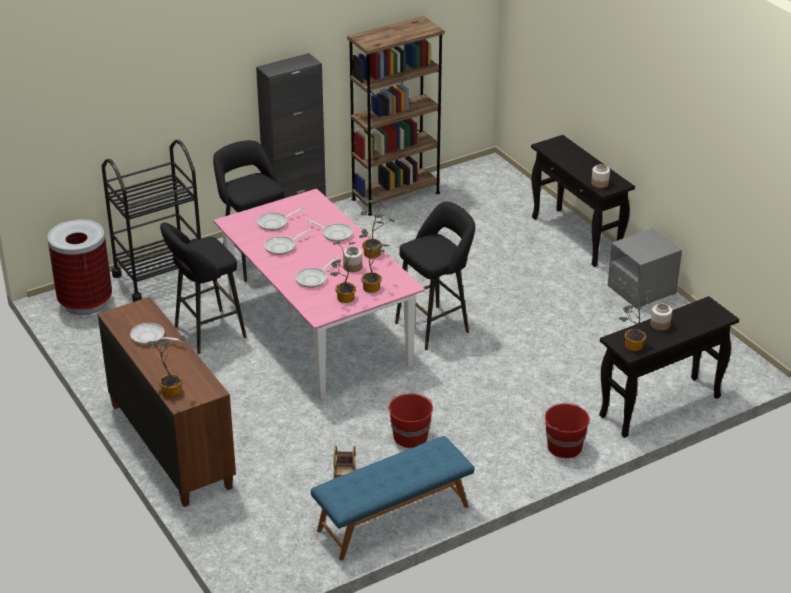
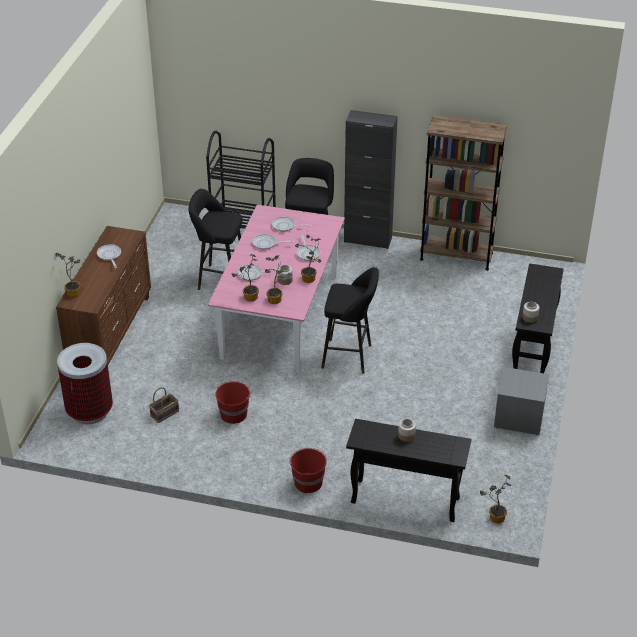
camera: 45 degrees right, 5 degrees up
trash can [47,219,112,315] -> trash can moved to [57,343,113,424]
blue bench [311,436,475,561] -> none
potted plant [619,287,652,351] -> potted plant moved to [480,475,511,523]

